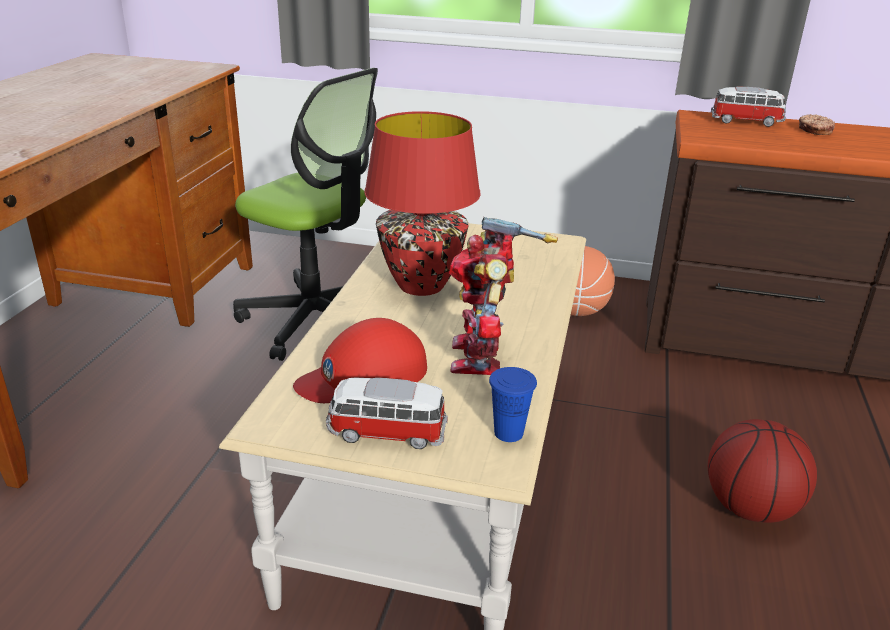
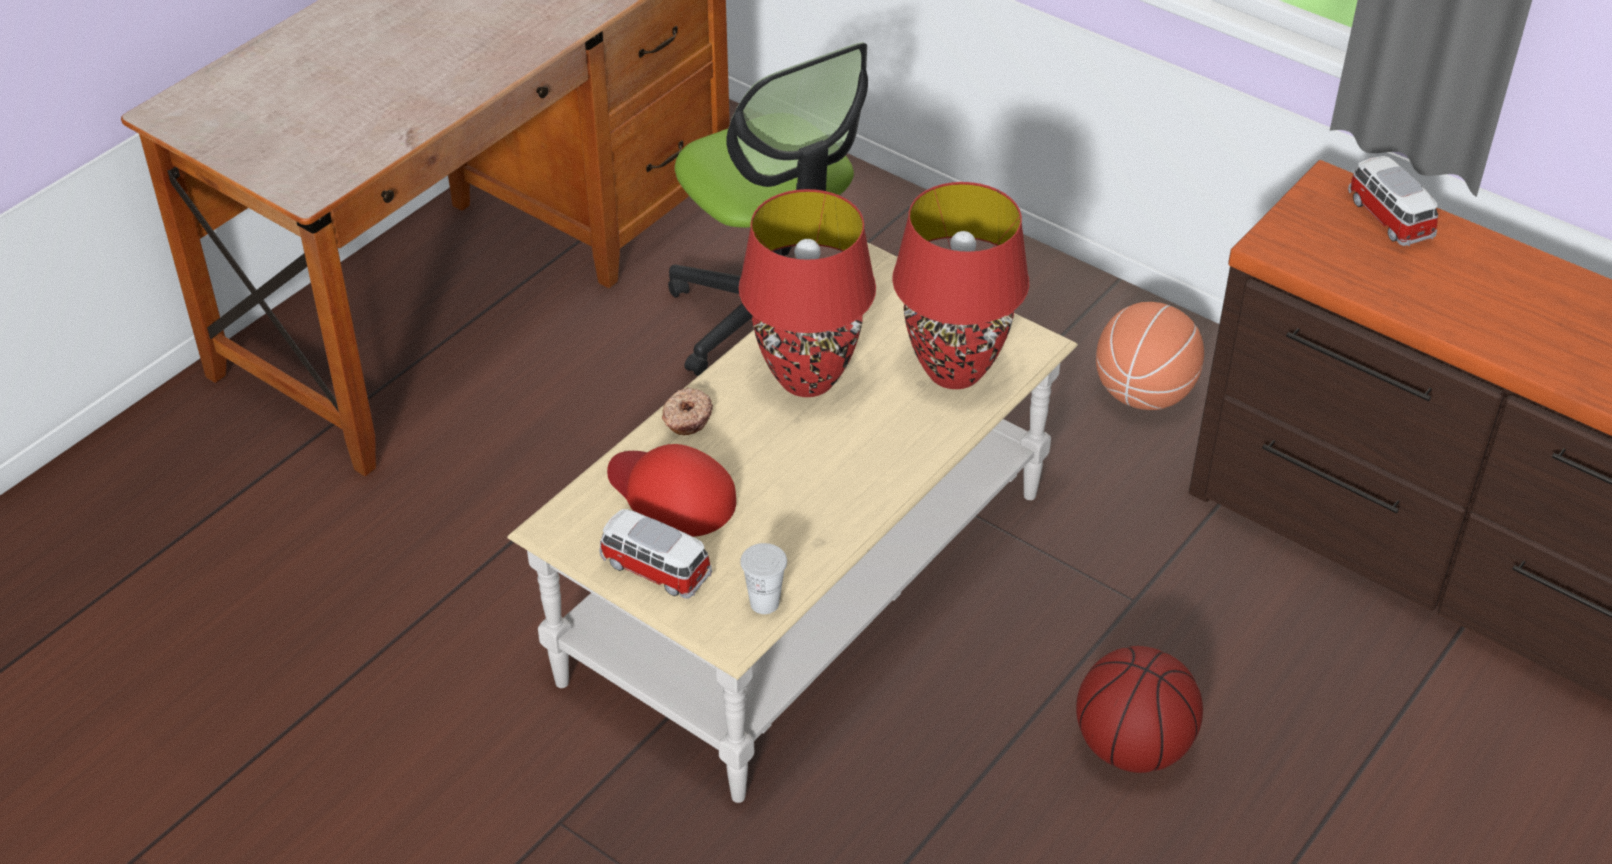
camera: 25 degrees right, 15 degrees up
red cap [293,318,427,403] -> red cap turned 45 degrees clockwise [607,444,736,537]
toy robot [449,217,558,375] -> none
blue cup [489,367,537,442] -> white cup [740,543,787,614]
toy car [711,87,786,127] -> toy car turned 150 degrees counterclockwise [1348,156,1438,246]
donut [799,114,835,135] -> donut moved to [662,387,713,435]
none -> red table lamp [892,182,1029,389]

